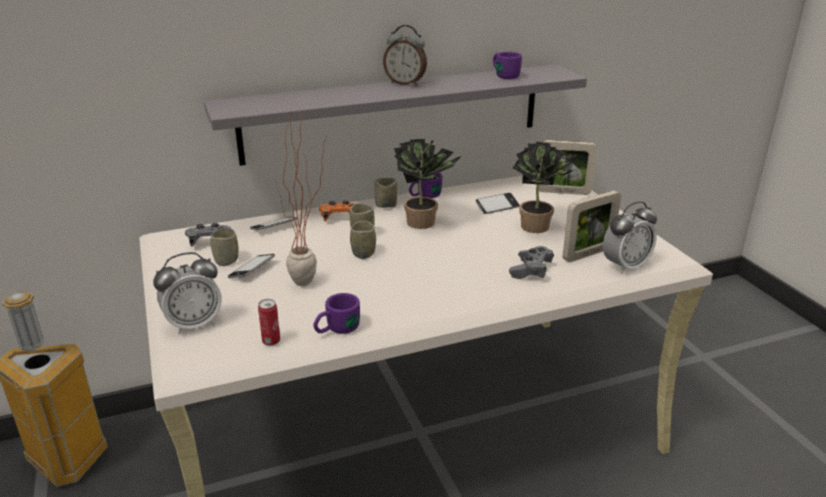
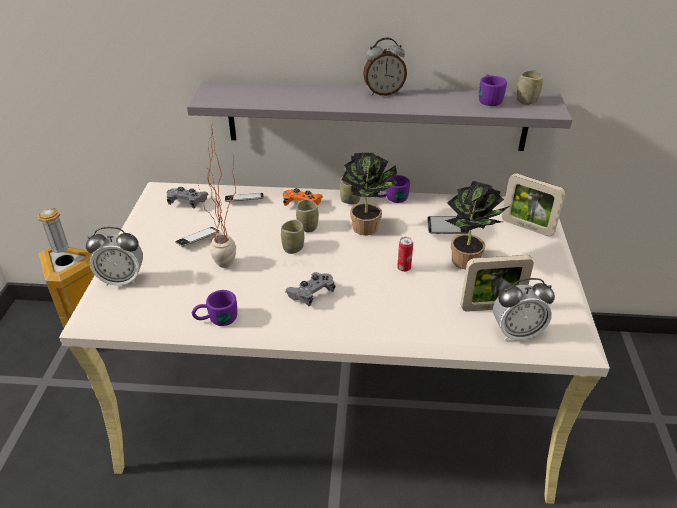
camera: 25 degrees right, 10 degrees up
cup [210,227,238,266] -> cup moved to [517,70,543,105]
can [258,299,280,346] -> can moved to [397,237,413,272]
alarm clock [383,25,427,86] -> alarm clock turned 60 degrees counterclockwise [363,37,407,96]
grey game controller [509,246,554,279] -> grey game controller moved to [286,272,335,306]

